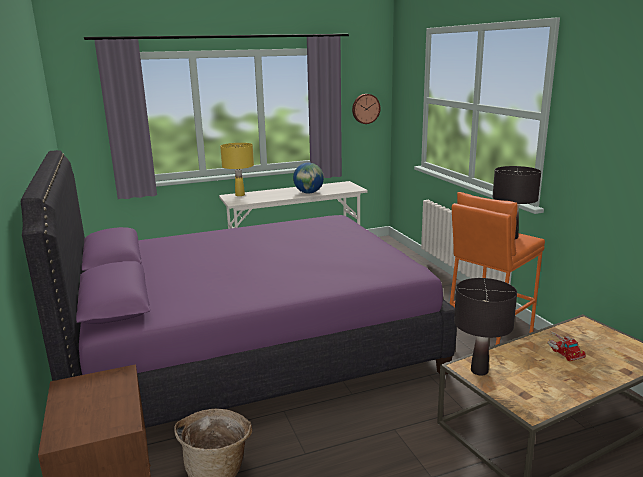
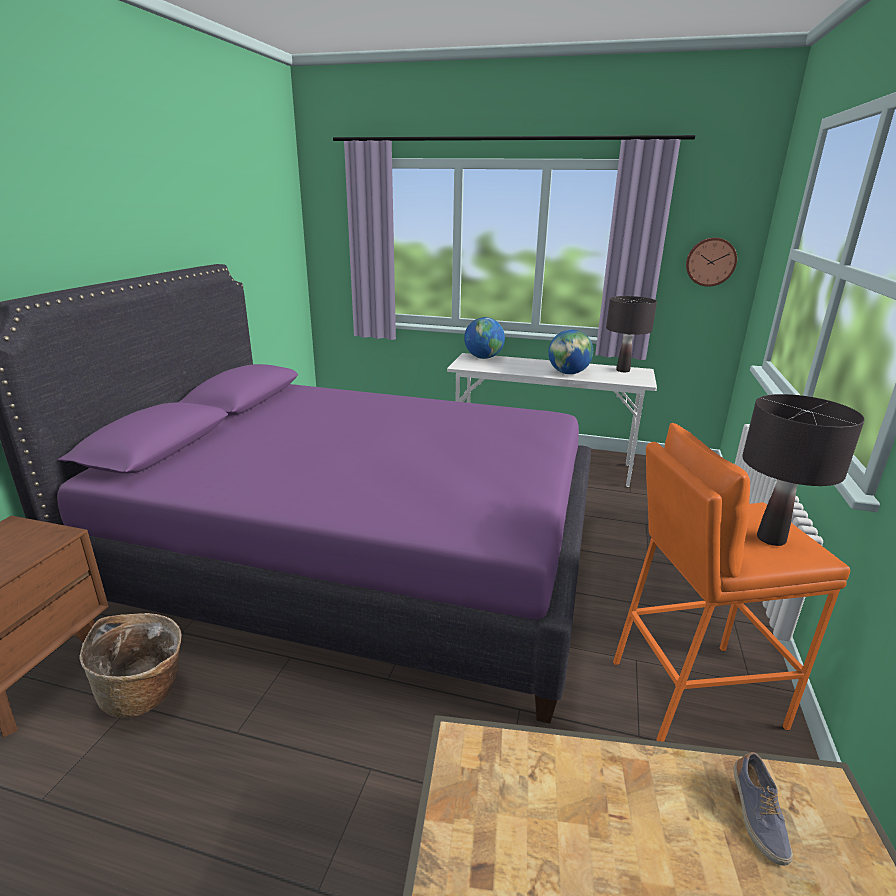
camera: 35 degrees right, 5 degrees up
yellow table lamp [220,143,254,196] -> globe [464,317,505,359]
black table lamp [454,278,517,375] -> black table lamp moved to [606,296,657,372]
toy truck [547,331,586,361] -> none
none -> shoe [734,752,793,866]

